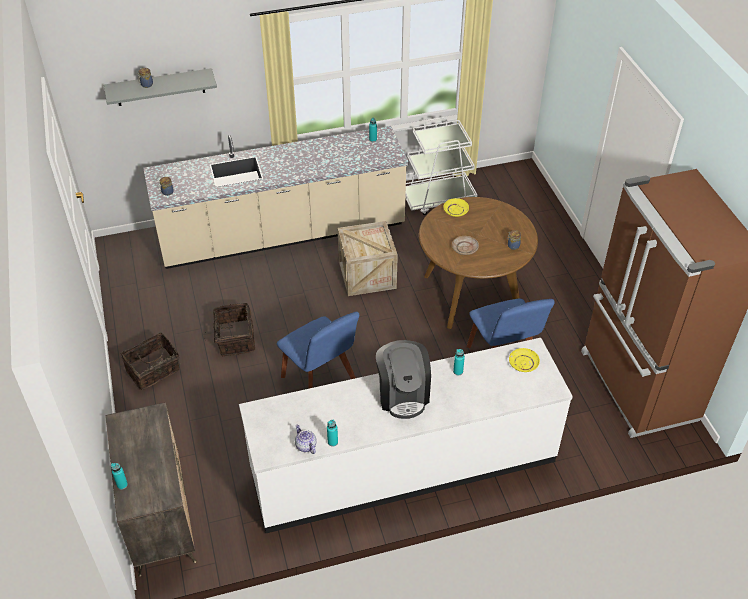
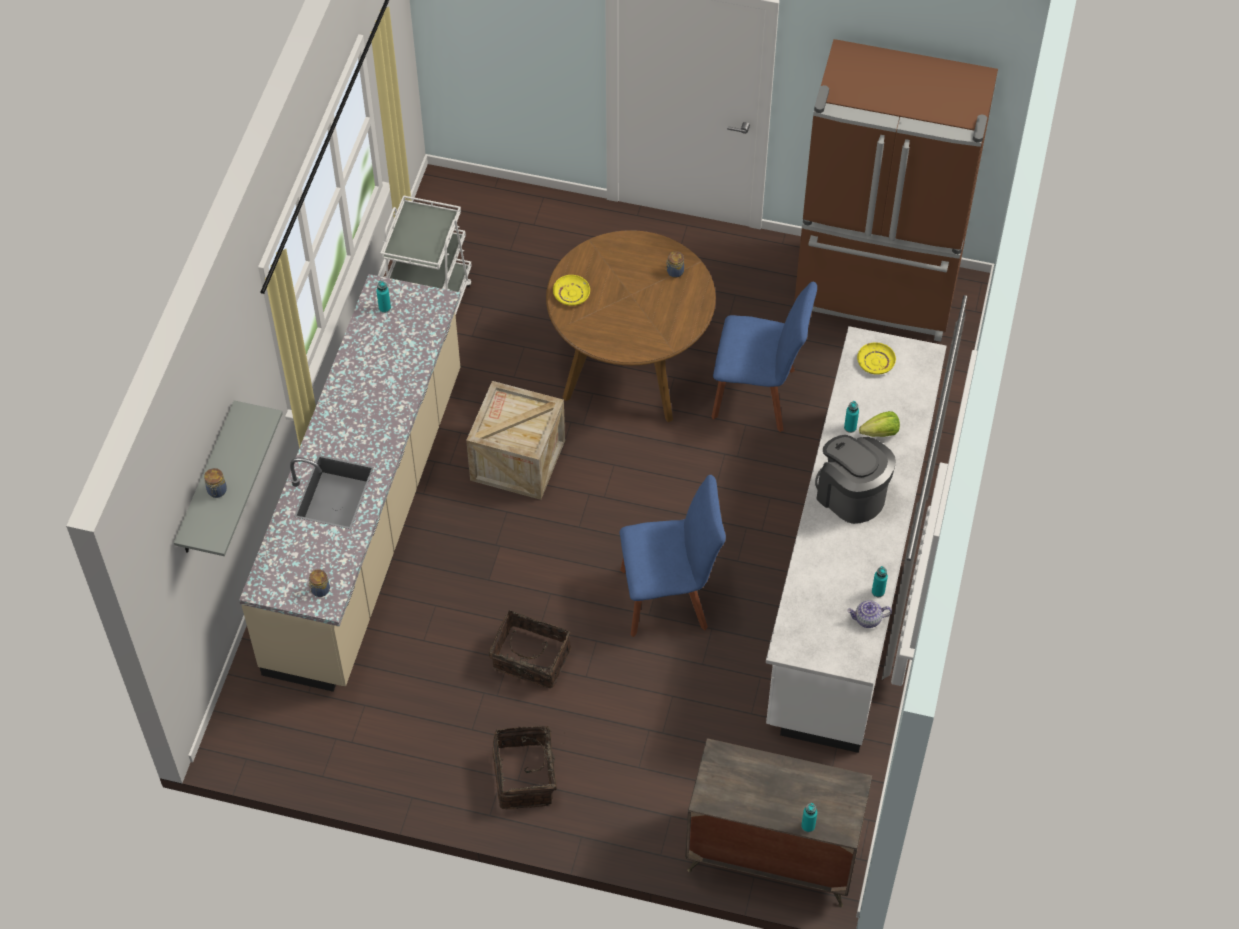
camera: 60 degrees left, 10 degrees up
coffee machine [376,340,431,419] -> coffee machine turned 150 degrees counterclockwise [815,435,896,524]
beige plate [452,236,479,255] -> none
none -> lettuce [859,411,900,437]

